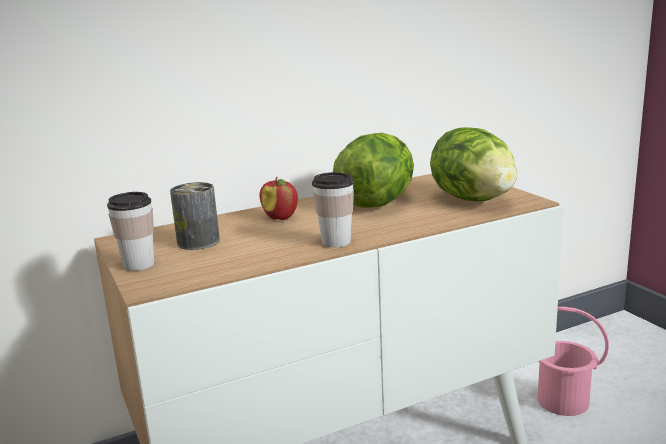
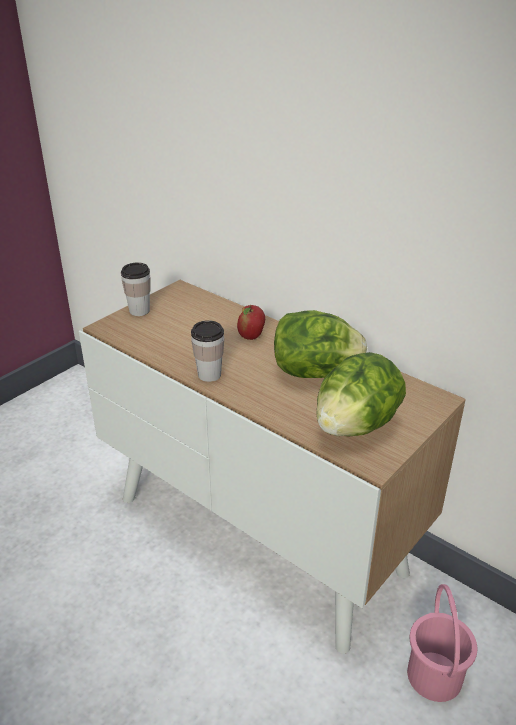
camera: 65 degrees right, 15 degrees up
can [170,182,220,250] -> none

